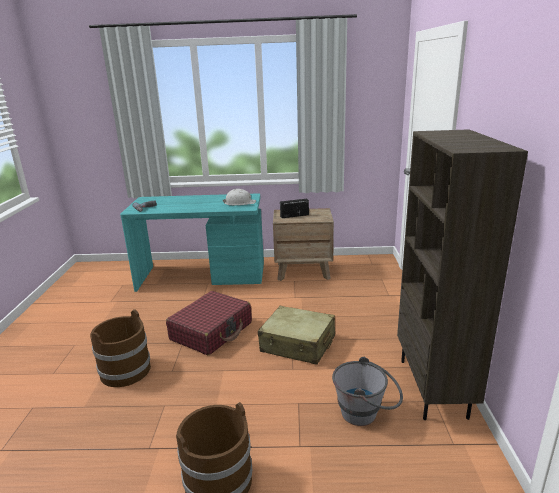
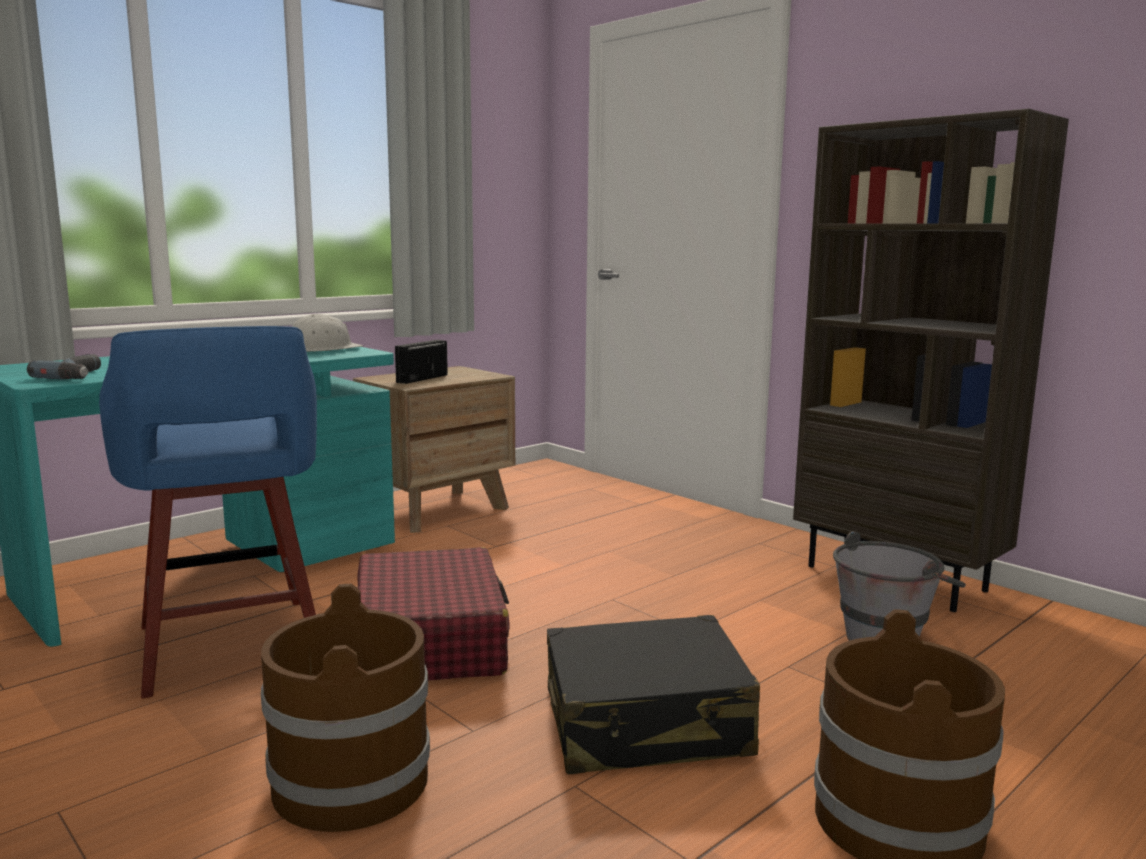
camera: 45 degrees left, 10 degrees down
beige suitcase [258,306,335,365] -> none
none -> blue stool [99,326,317,699]
none -> black suitcase [547,615,760,774]

